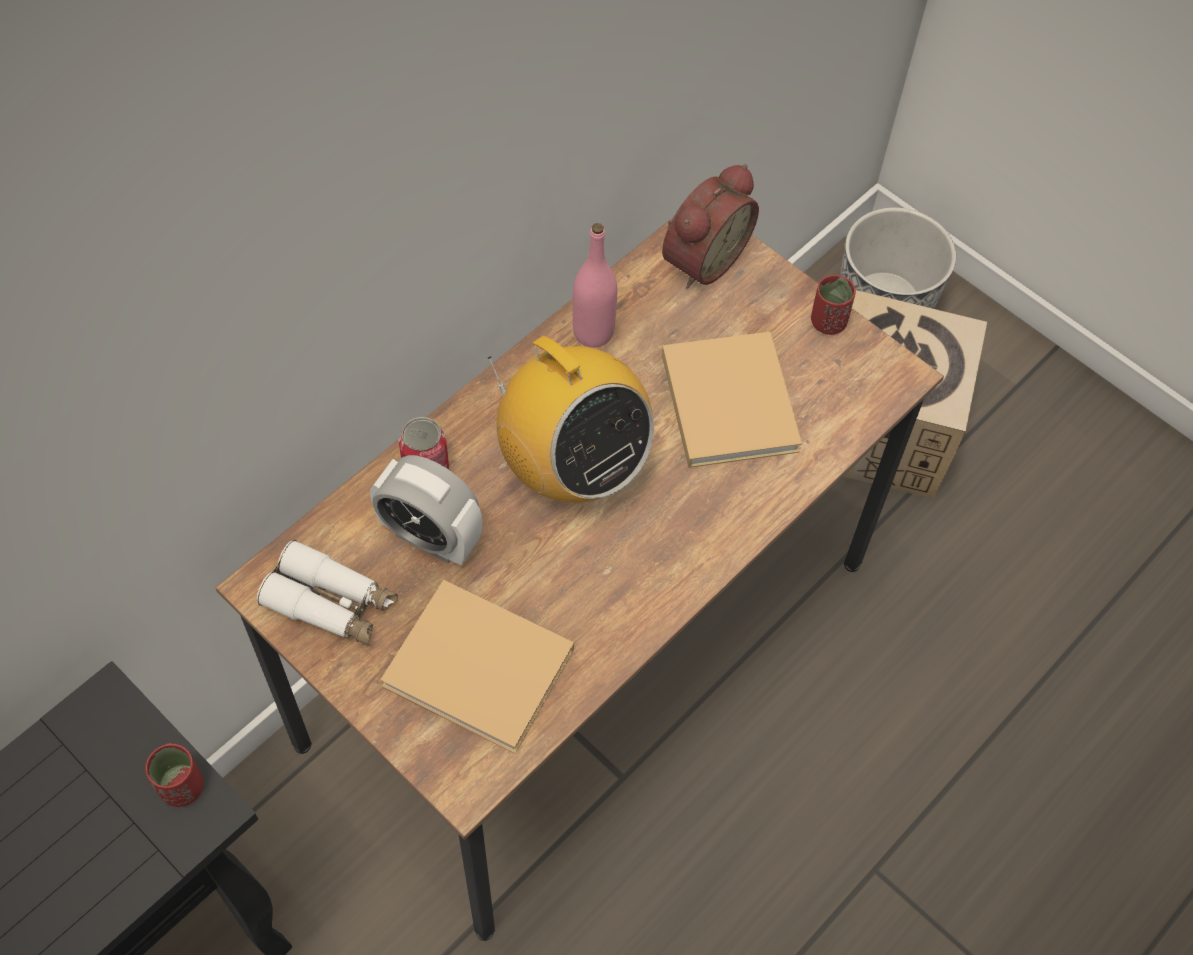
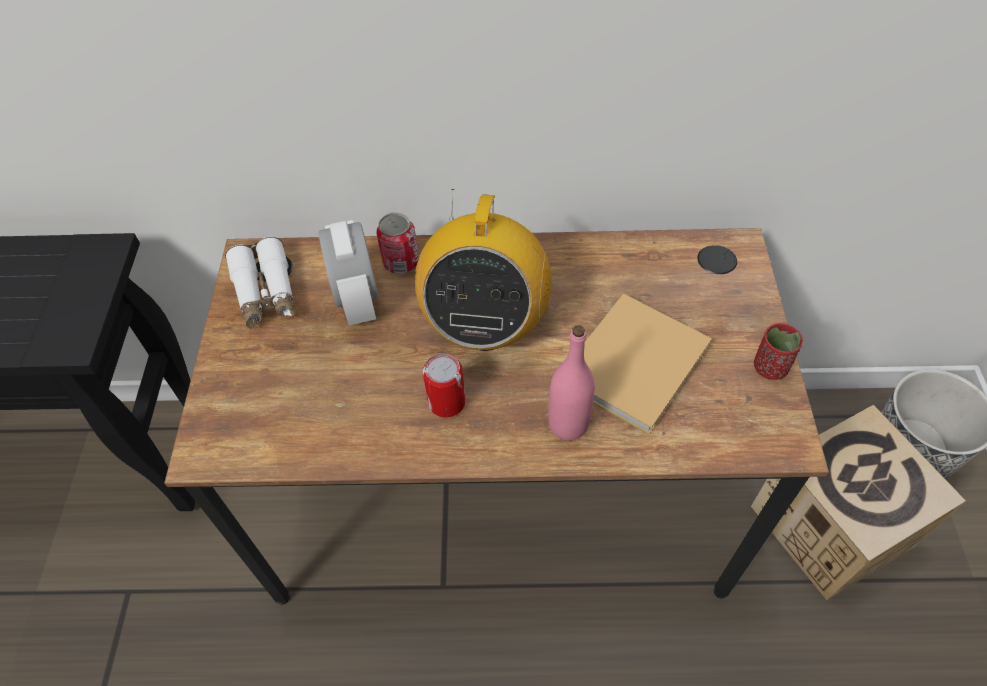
camera: 50 degrees right, 5 degrees down
red cup [145,743,204,807] -> none
beige book [380,580,574,754] -> none
pink bottle [572,223,617,347] -> pink bottle moved to [548,325,595,441]
alarm clock [662,164,759,289] -> none
none -> can [423,353,466,417]

